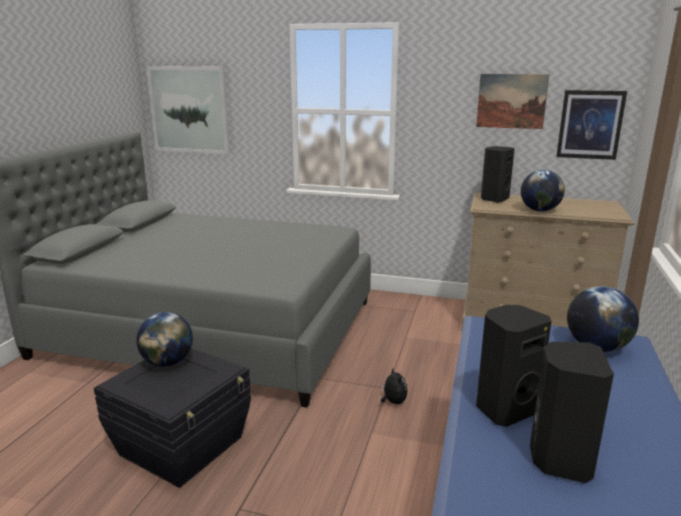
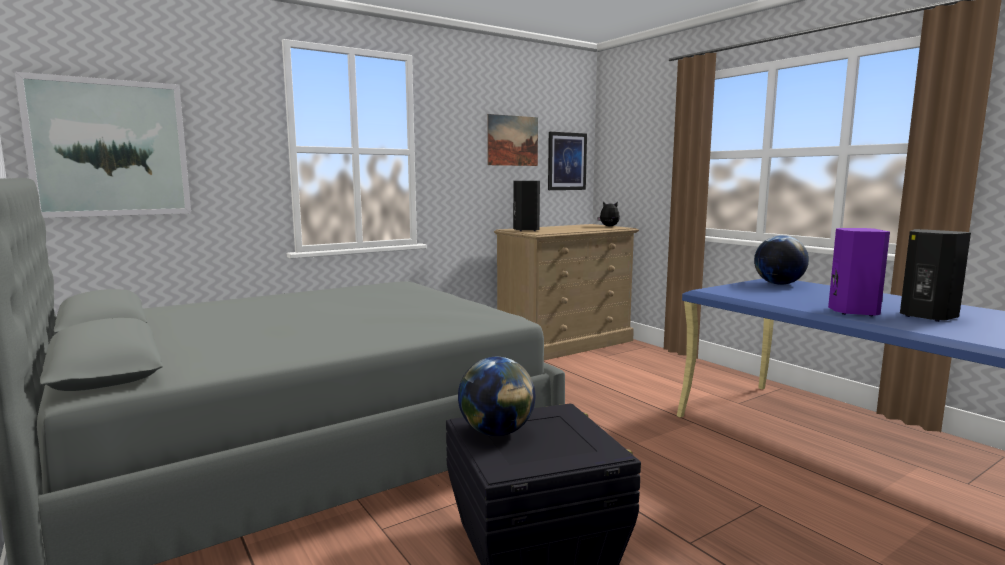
camera: 50 degrees left, 10 degrees down
plush toy [381,368,408,404] -> plush toy moved to [597,202,620,227]
black speaker [476,305,552,427] -> purple speaker [828,228,890,316]
globe [521,170,565,211] -> none

